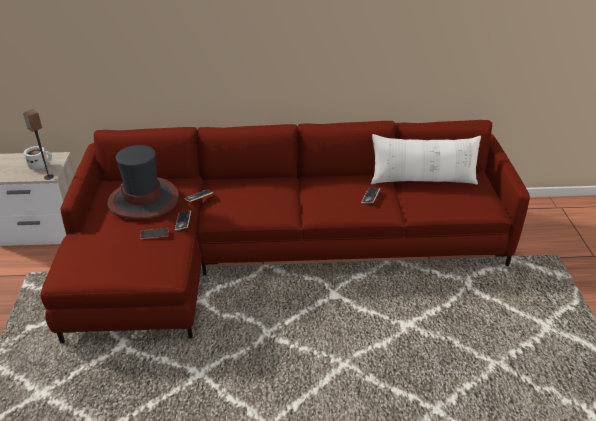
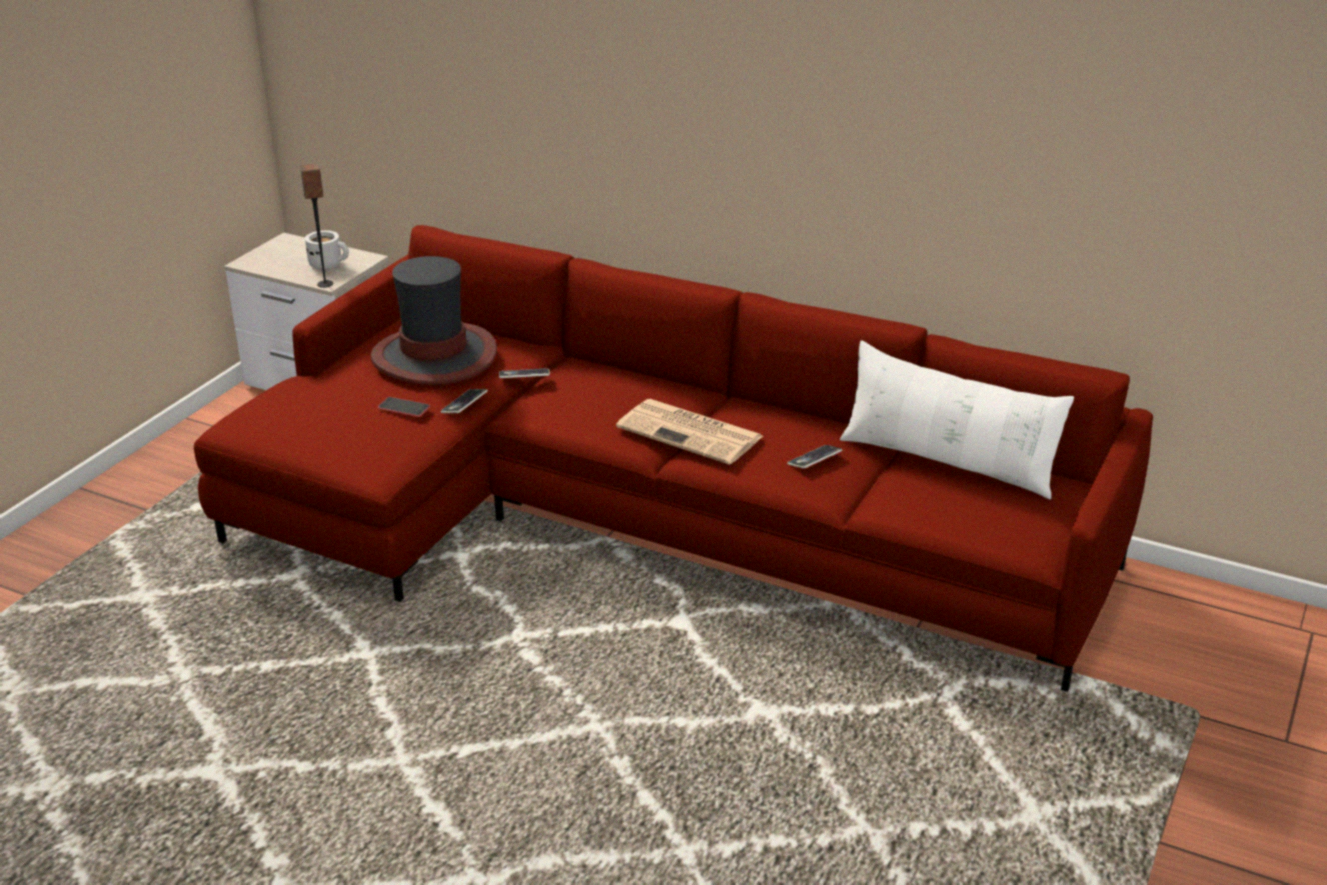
camera: 30 degrees right, 5 degrees down
none -> newspaper [616,399,763,465]

